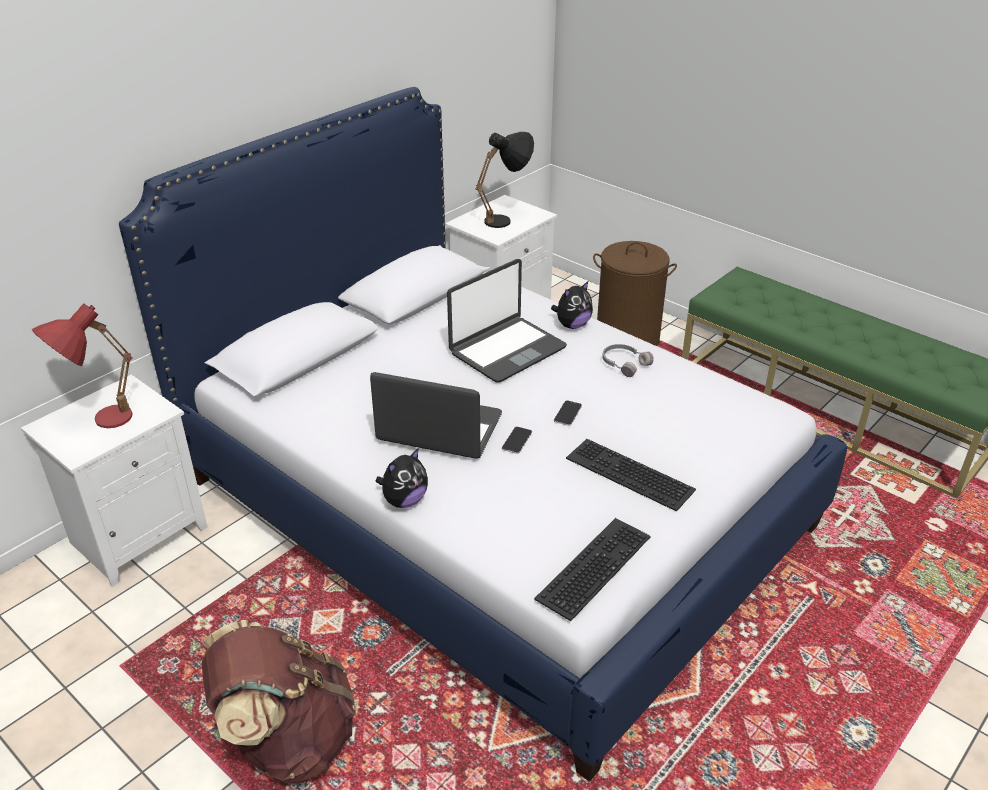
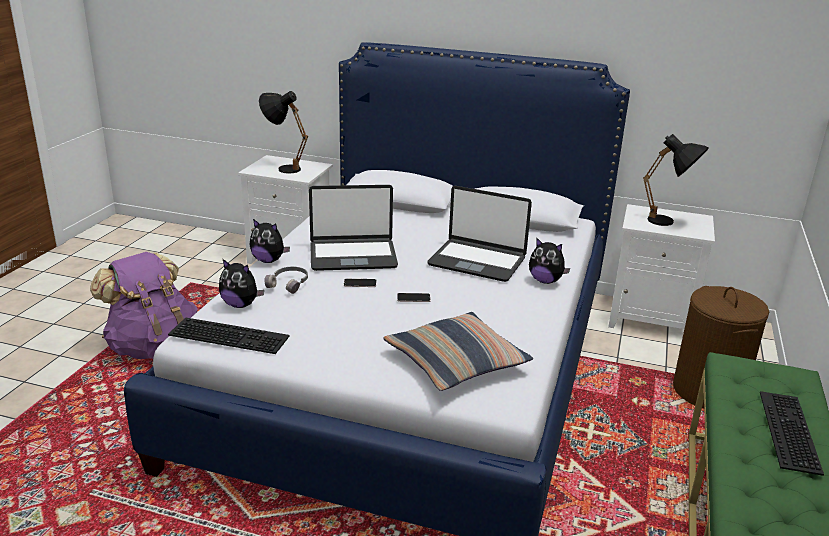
camera: 65 degrees right, 10 degrees down
red table lamp [31,303,133,428] -> black table lamp [259,91,308,173]
brown backpack [201,620,356,783] -> purple backpack [90,252,198,359]
laptop [370,372,502,459] -> laptop turned 90 degrees clockwise [309,185,398,271]
keyboard [566,439,696,512] -> keyboard moved to [760,391,824,476]
grey headphones [602,344,654,377] -> grey headphones moved to [264,267,308,294]
none -> plush toy [219,259,264,308]
none -> pillow [383,312,533,391]

